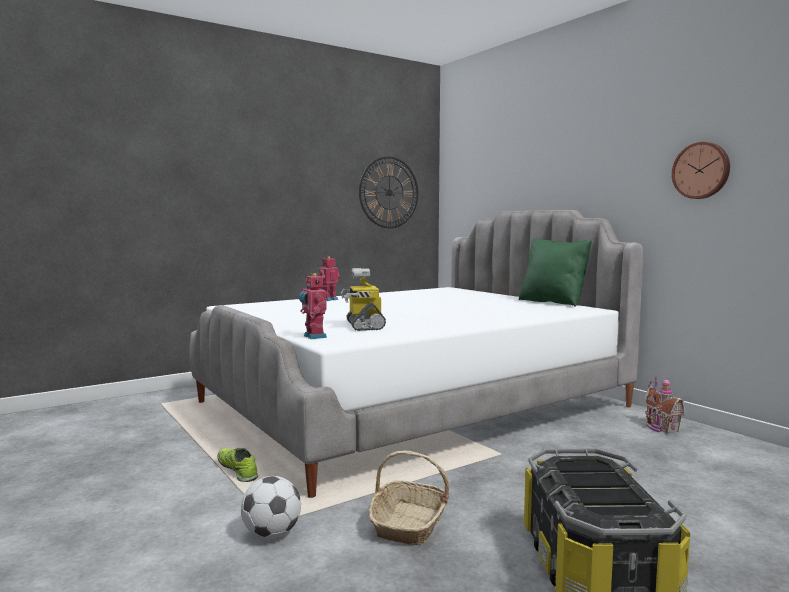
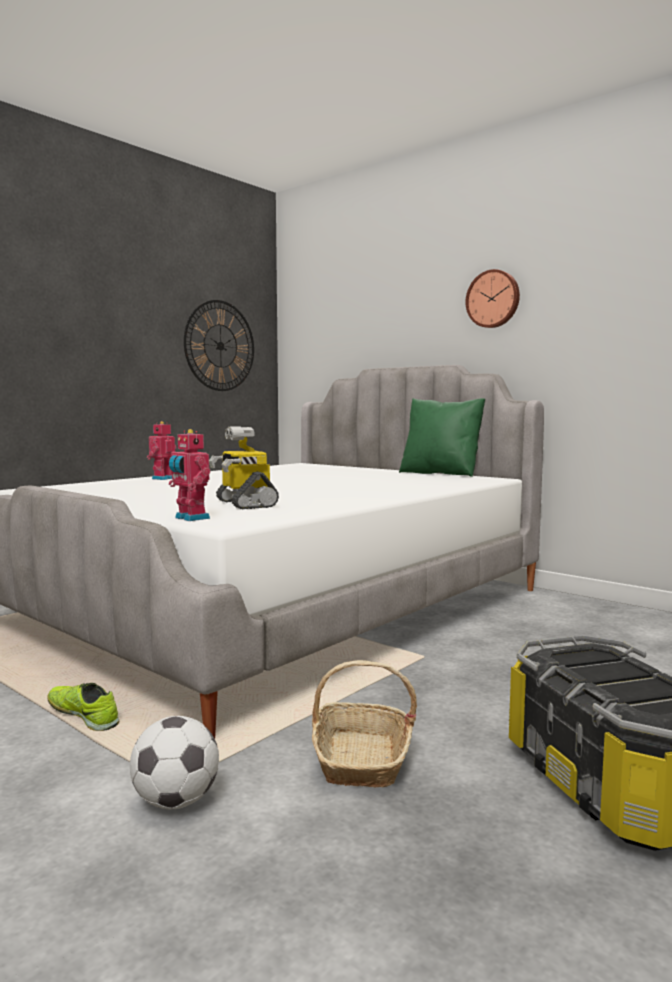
camera: 15 degrees left, 0 degrees up
toy house [645,375,685,433] -> none
wall clock [671,142,730,199] -> wall clock moved to [465,269,520,328]

